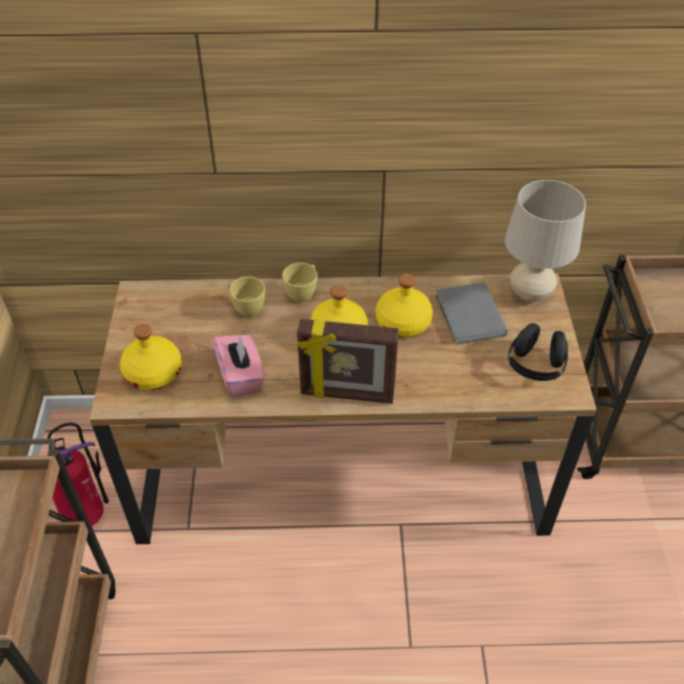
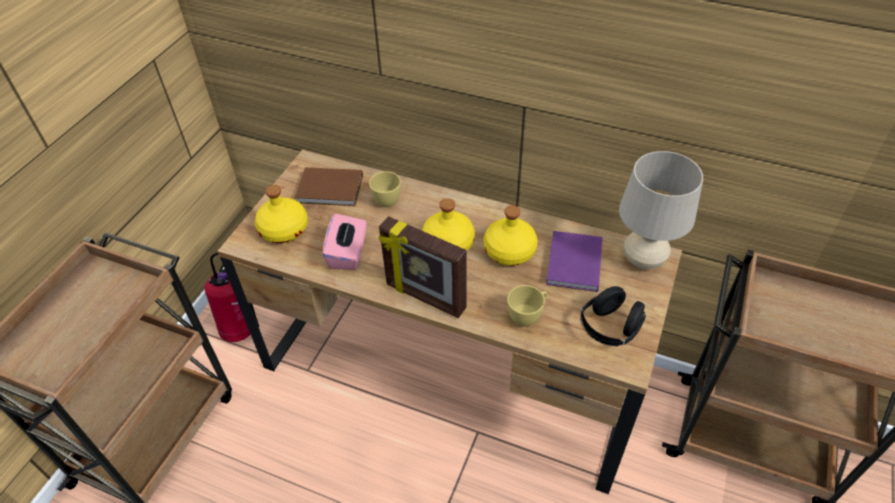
camera: 25 degrees right, 0 degrees up
yellow cup [282,263,317,302] -> yellow cup moved to [507,285,547,327]
grey book [436,282,507,344] -> purple book [546,231,602,292]
none -> brown book [295,167,363,206]

